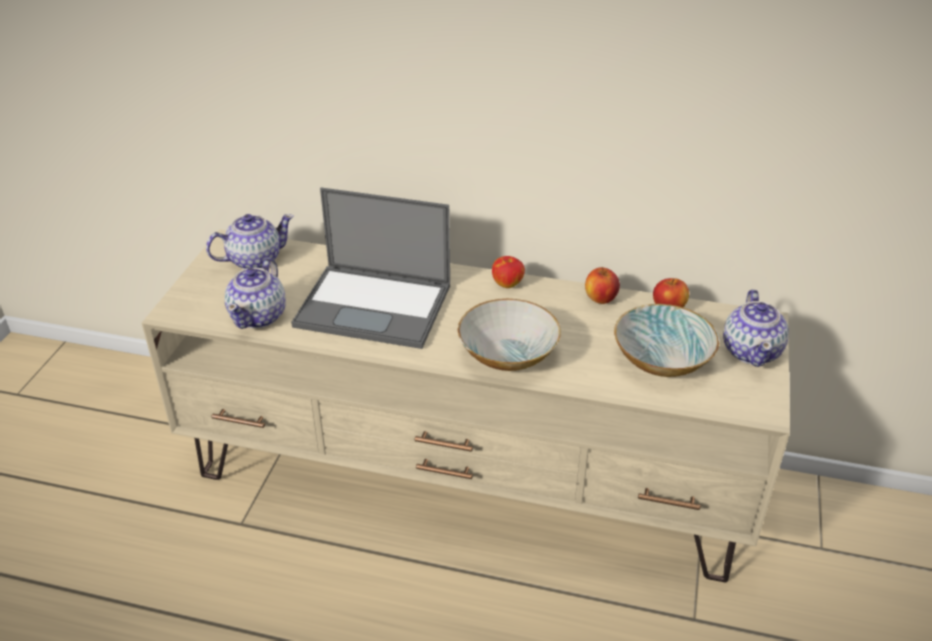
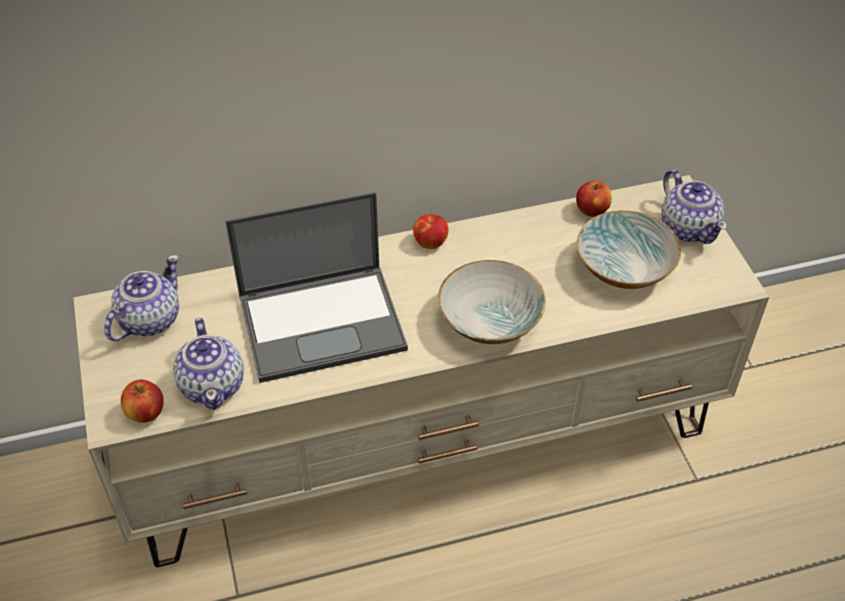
camera: 30 degrees left, 10 degrees up
apple [585,267,620,304] -> apple moved to [121,380,164,423]

